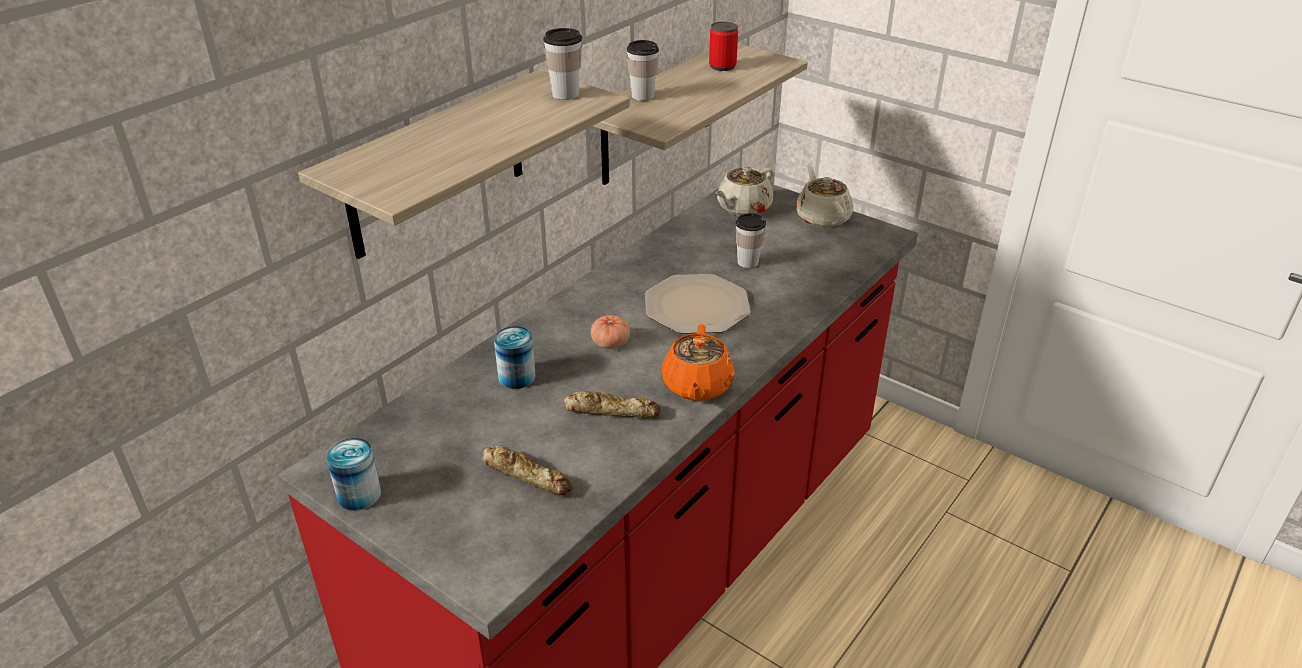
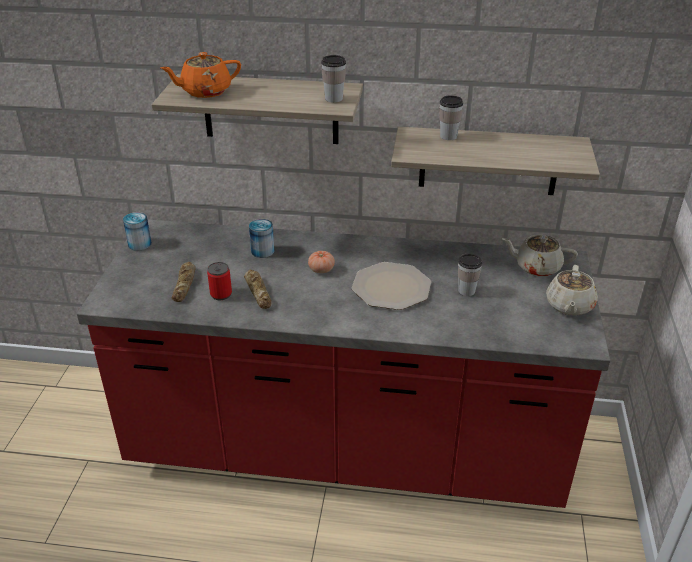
camera: 60 degrees right, 0 degrees up
orange teapot [662,324,735,401] -> orange teapot moved to [161,52,241,98]
can [709,22,738,71] -> can moved to [207,262,232,300]
beige teapot [796,166,853,228] -> beige teapot turned 150 degrees clockwise [546,265,598,316]

